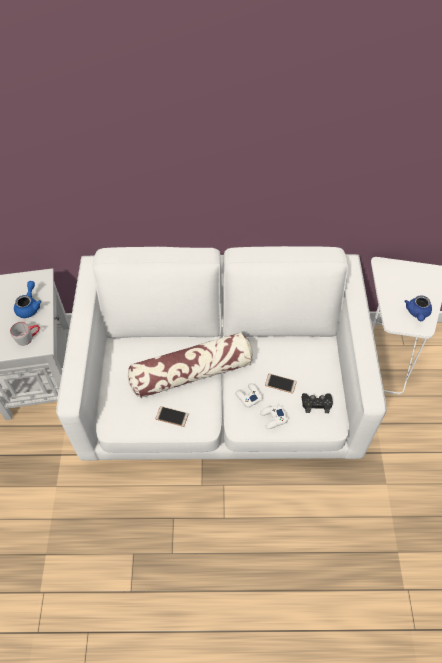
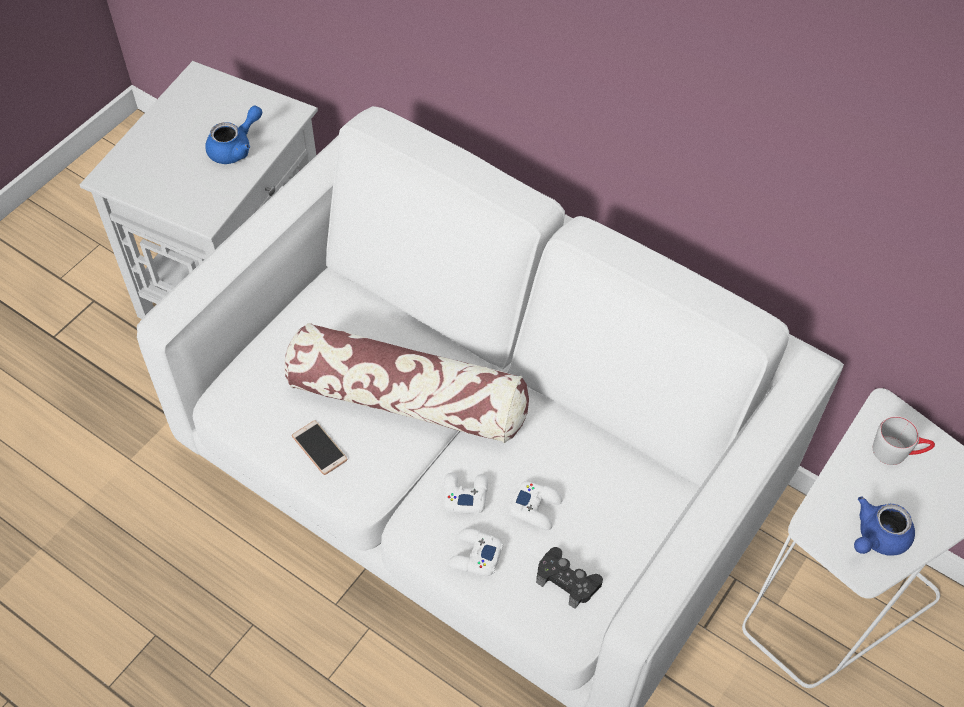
camera: 35 degrees right, 0 degrees up
grey mug [10,322,40,346] -> grey mug moved to [873,416,935,465]
phone [265,374,297,393] -> white game controller [508,481,562,530]

